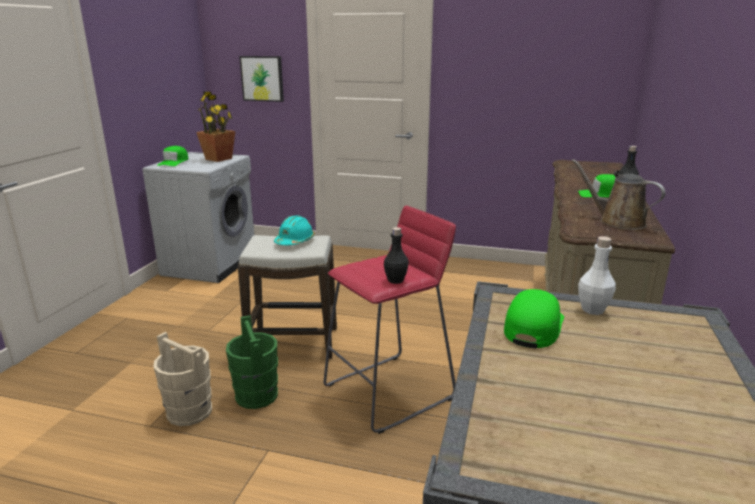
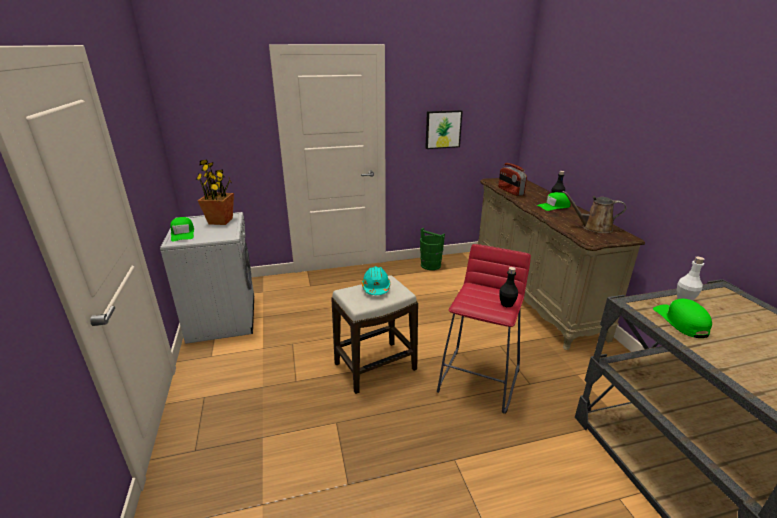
camera: 30 degrees left, 5 degrees up
beige bucket [154,332,212,426] -> none
green bucket [226,315,278,409] -> green bucket moved to [420,228,445,270]
picture [239,56,284,102] -> picture moved to [425,110,463,149]
none -> radio [498,163,527,196]

